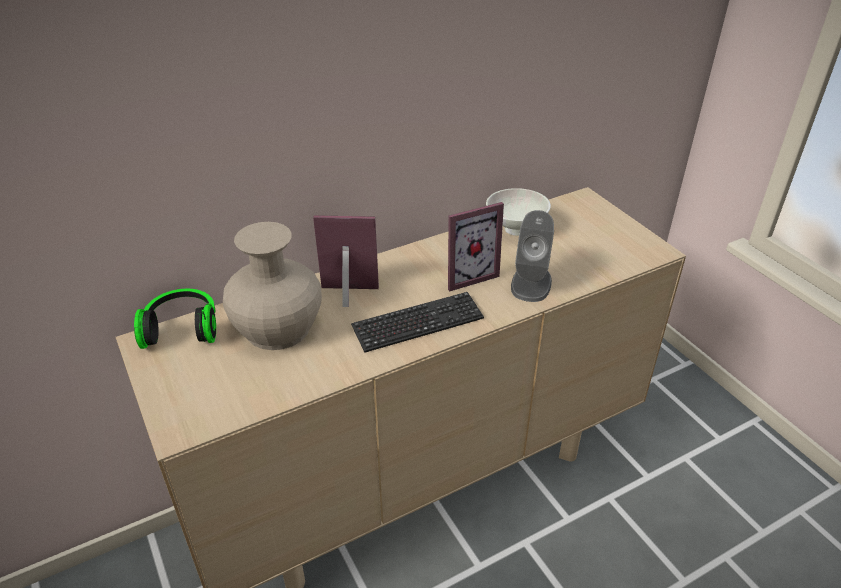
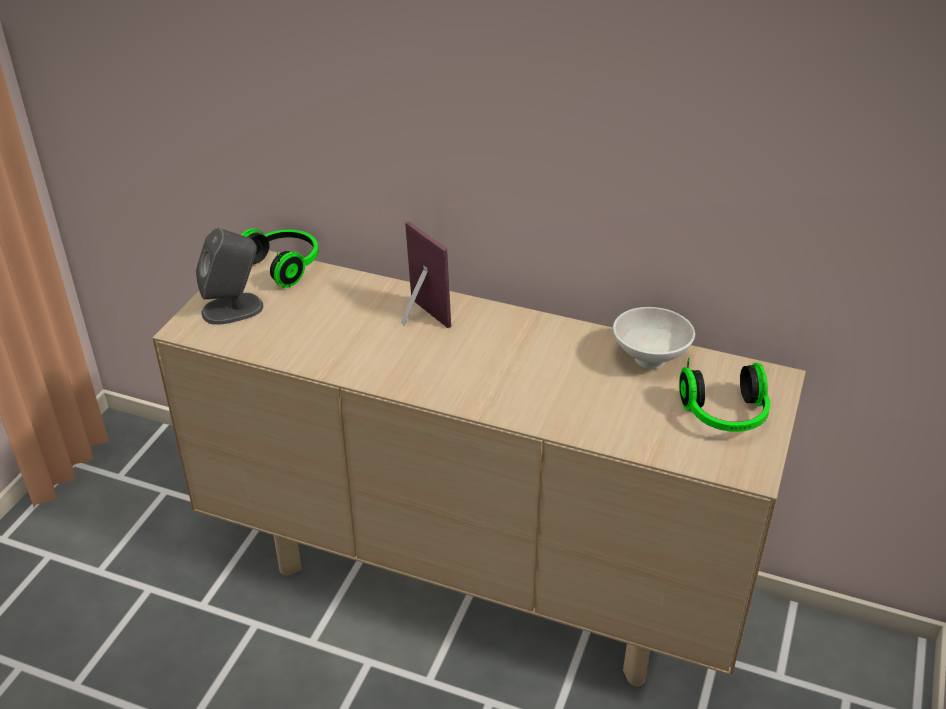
camera: 50 degrees right, 0 degrees up
beige vase [223,222,322,350] -> none
keyboard [351,292,484,353] -> none
picture frame [448,202,504,291] -> none
grey speaker [511,210,554,302] -> grey speaker moved to [196,228,263,325]
none -> headphones [679,358,770,432]

